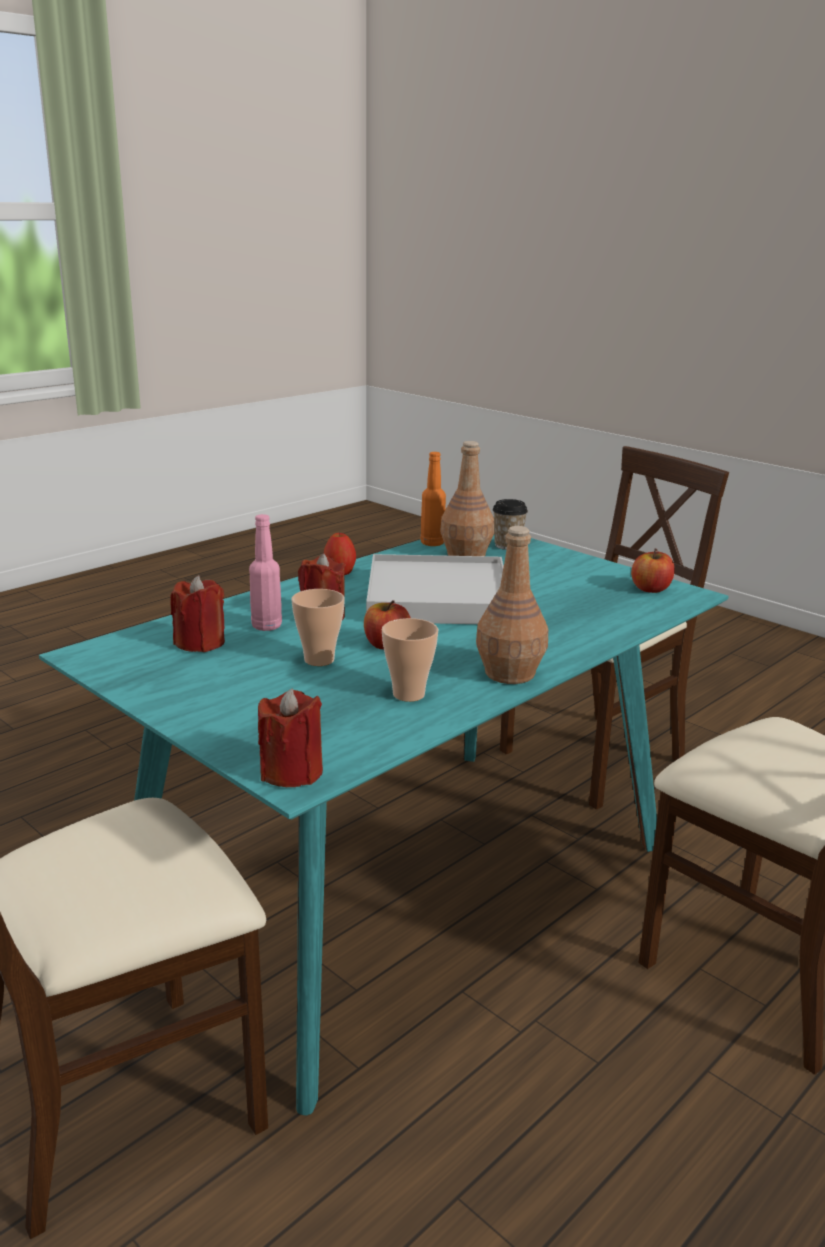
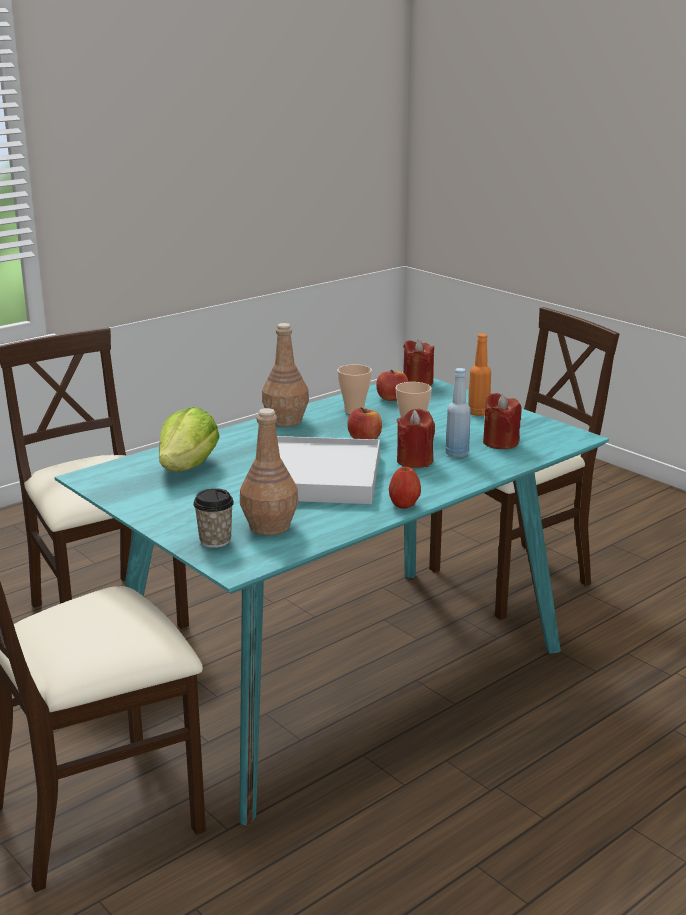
camera: 175 degrees left, 0 degrees up
pink bottle [249,514,282,631] -> blue bottle [445,368,471,458]
orange bottle [421,452,446,546] -> orange bottle moved to [468,334,491,416]
apple [631,549,675,593] -> apple moved to [376,370,409,401]
none -> lettuce [159,407,220,471]

